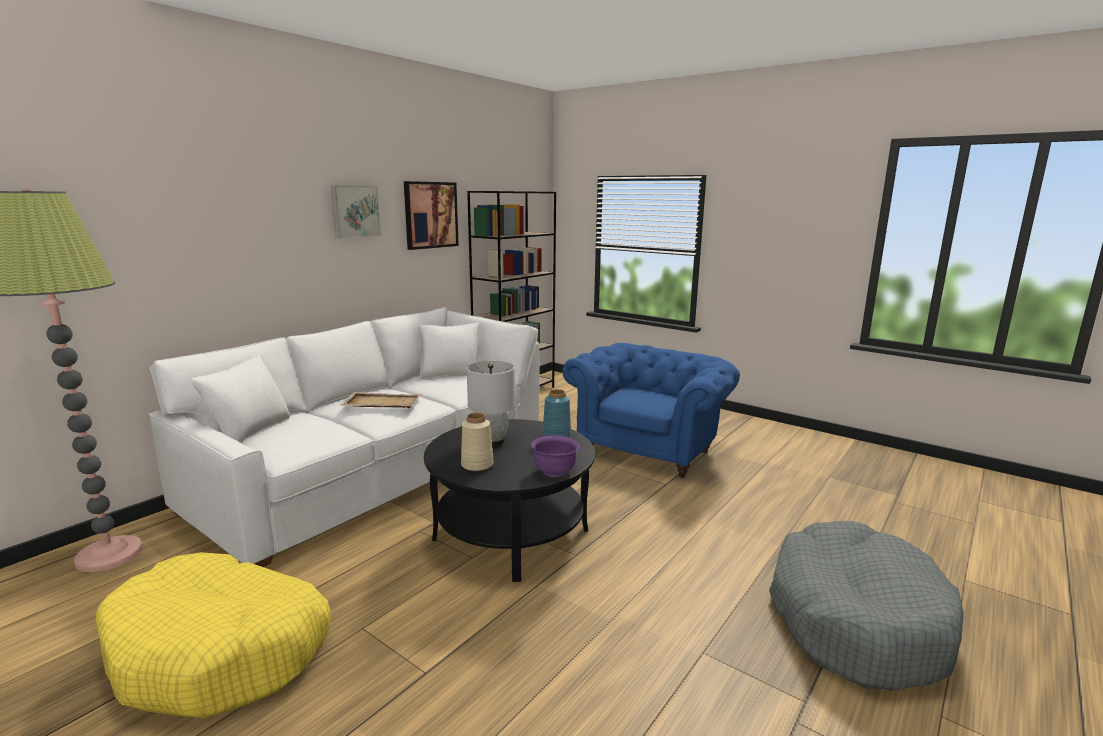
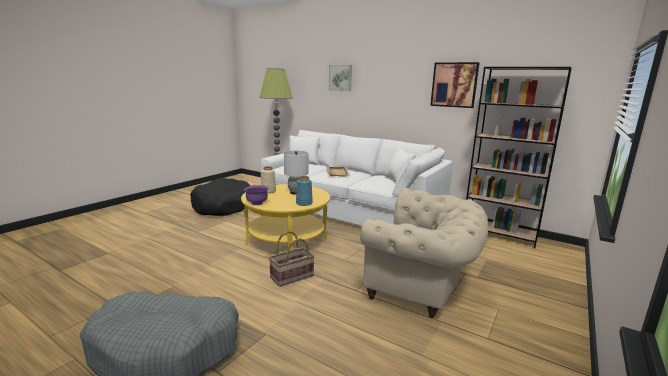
camera: 85 degrees right, 0 degrees up
yellow dog bed [95,552,331,718] -> black dog bed [190,178,250,216]
picture [331,186,381,238] -> picture moved to [329,65,352,91]
black coffee table [424,419,595,582] -> yellow coffee table [241,184,330,250]
blue armchair [562,343,740,478] -> beige armchair [360,188,488,318]
none -> basket [269,231,315,287]

